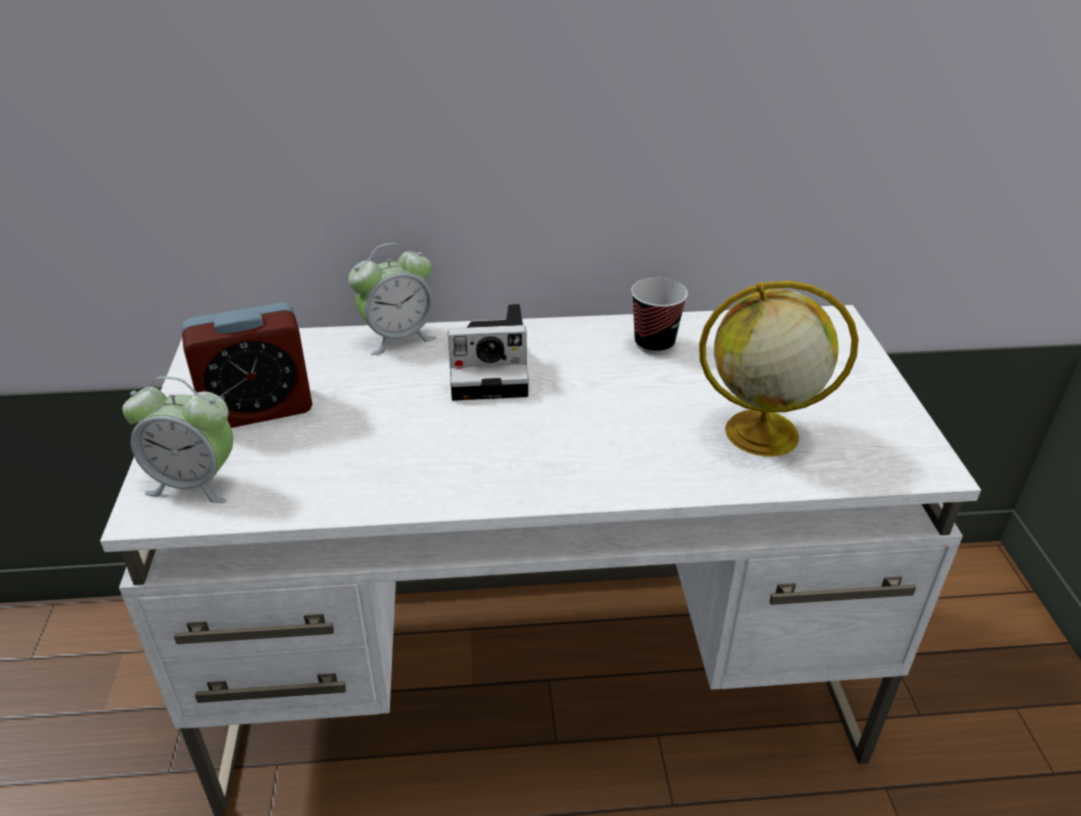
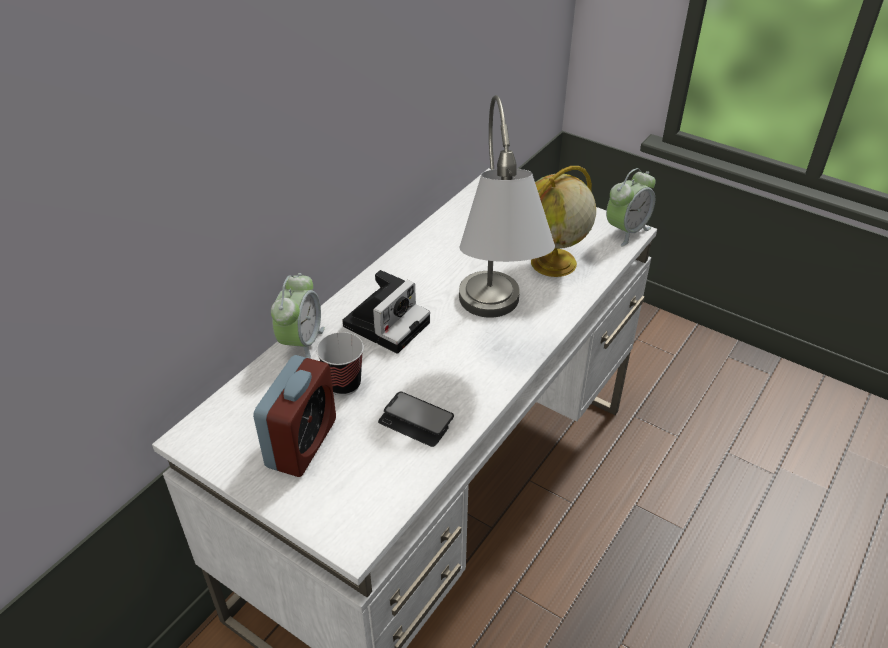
camera: 50 degrees left, 5 degrees up
alarm clock [122,376,233,503] -> alarm clock moved to [606,168,656,246]
cup [631,278,688,354] -> cup moved to [316,332,364,396]
none -> phone [378,391,454,447]
none -> grey table lamp [459,95,555,318]

